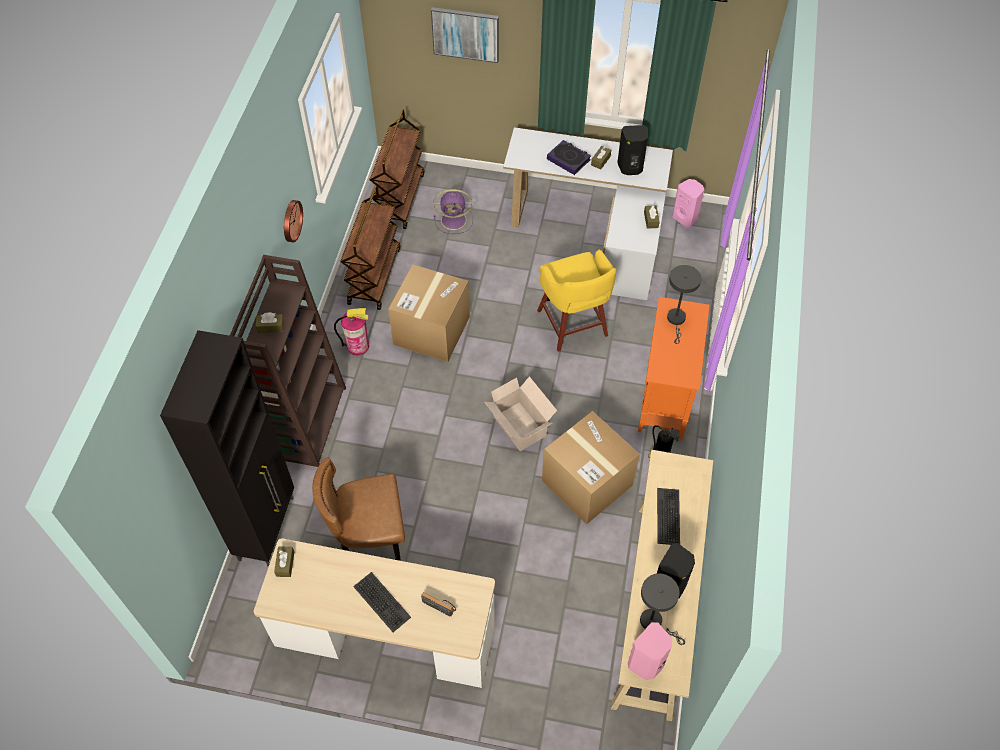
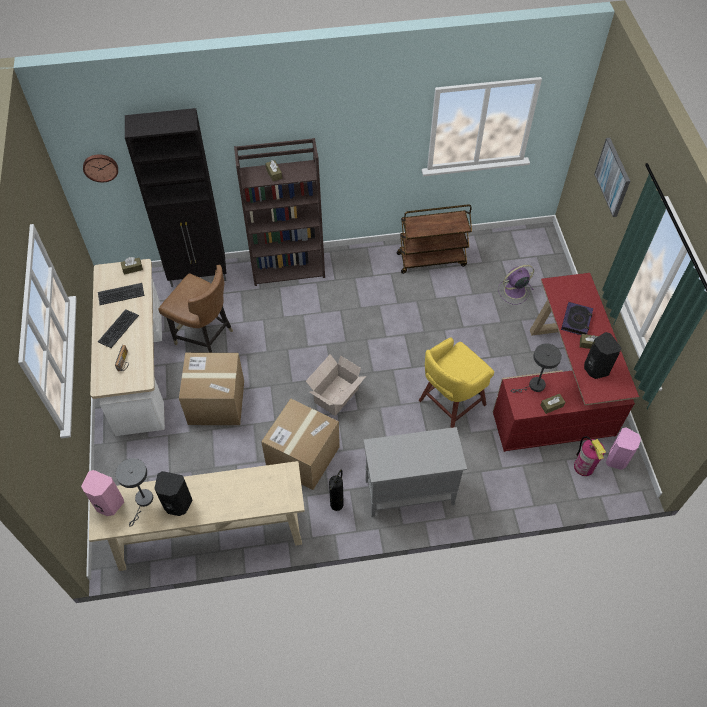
camera: 70 degrees right, 0 degrees up
wall clock [284,200,303,243] -> wall clock moved to [83,155,118,182]
brown chair [312,457,405,561] -> brown chair turned 150 degrees clockwise [159,265,233,353]
fire extinguisher [334,308,369,355] -> fire extinguisher moved to [574,436,606,476]
brown cart [370,109,424,229] -> none
cardboard box [388,264,470,362] -> cardboard box moved to [179,352,244,425]
purple fan [433,189,473,234] -> purple fan turned 90 degrees clockwise [498,265,534,305]
white desk [503,127,673,300] -> red desk [493,273,639,452]
orange cabinet [638,297,710,439] -> grey cabinet [363,427,467,517]
keyboard [657,488,680,545] -> keyboard moved to [98,283,144,305]
grey table lamp [667,265,701,344] -> grey table lamp moved to [511,344,562,393]

